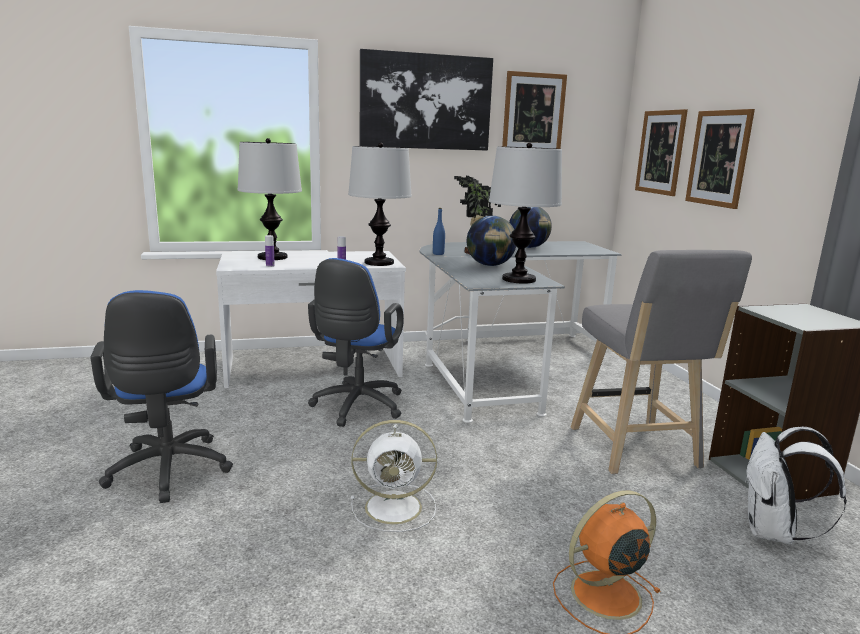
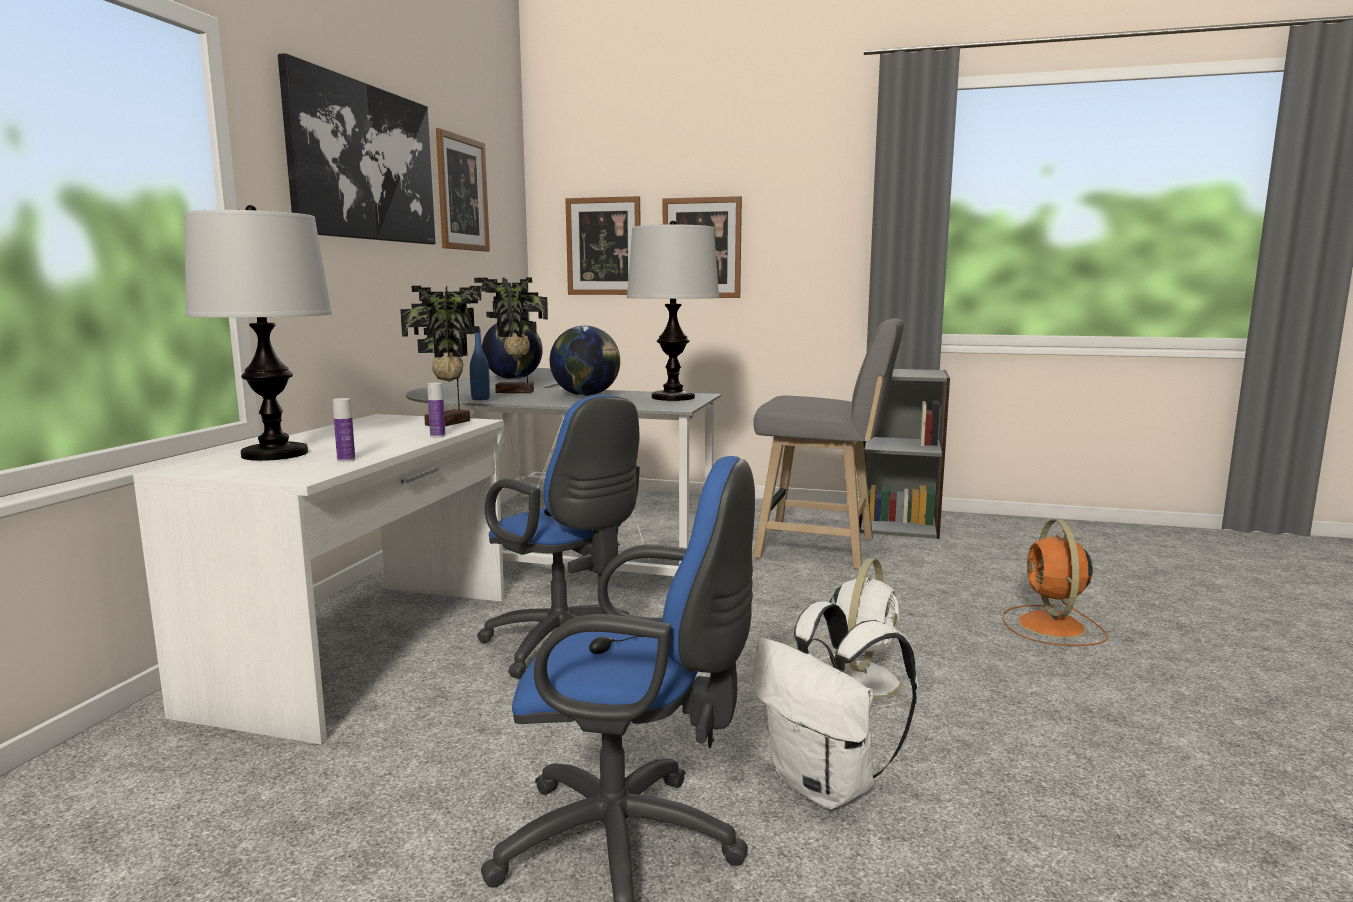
camera: 60 degrees left, 5 degrees down
table lamp [348,142,412,266] -> potted plant [400,286,490,426]
white backpack [745,426,847,545] -> white backpack moved to [753,602,917,809]

